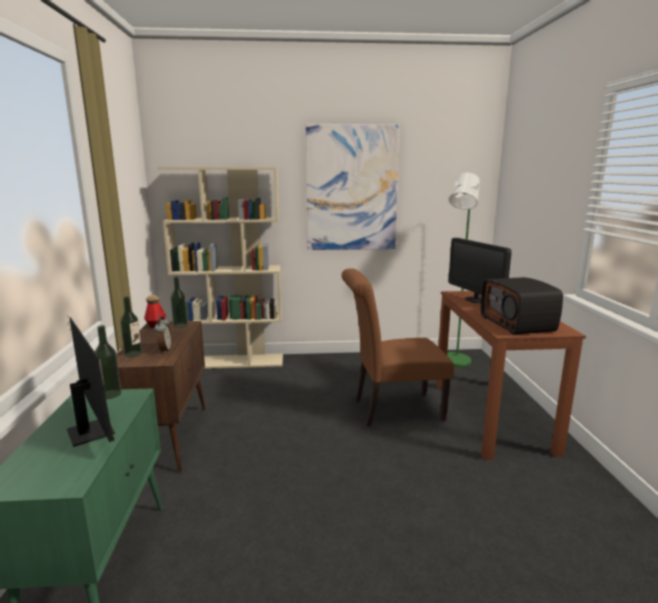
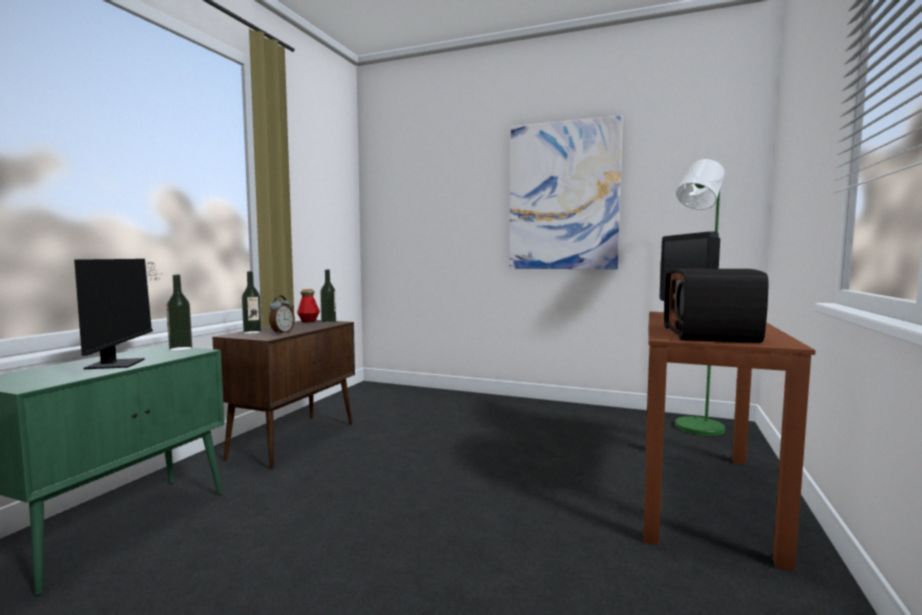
camera: 25 degrees right, 10 degrees down
beige bookcase [157,167,283,369] -> none
brown chair [341,268,454,426] -> none

